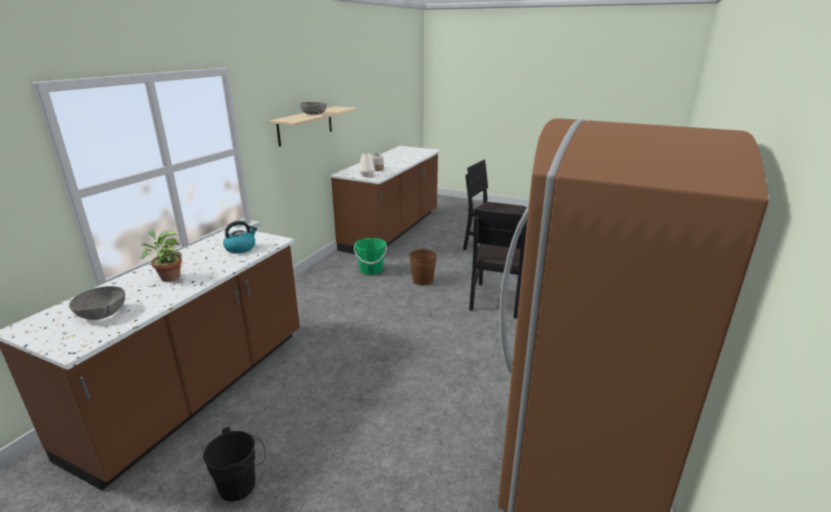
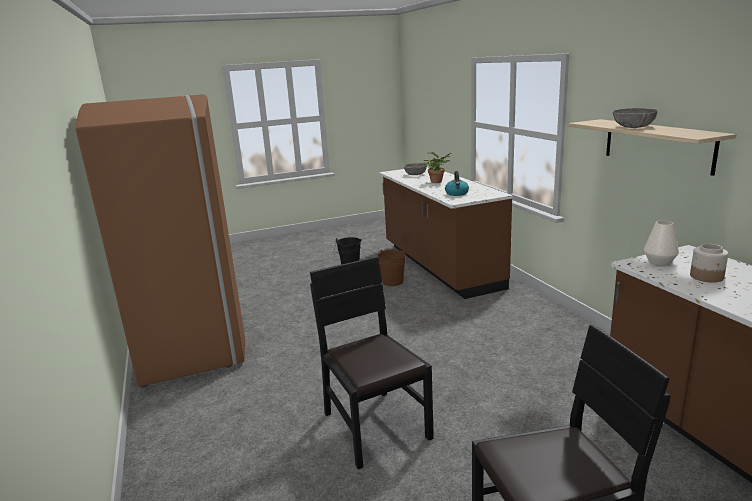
camera: 135 degrees right, 5 degrees down
green bucket [354,238,387,275] -> none
brown bucket [409,247,437,285] -> brown bucket moved to [377,250,406,286]

